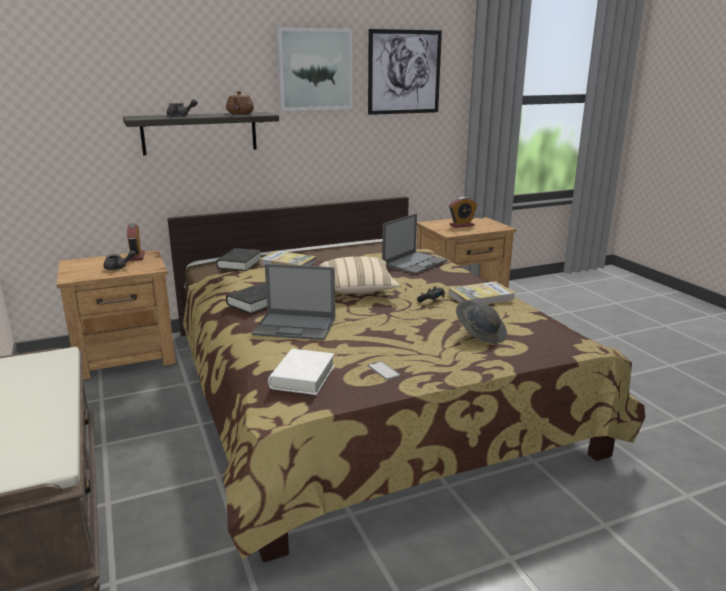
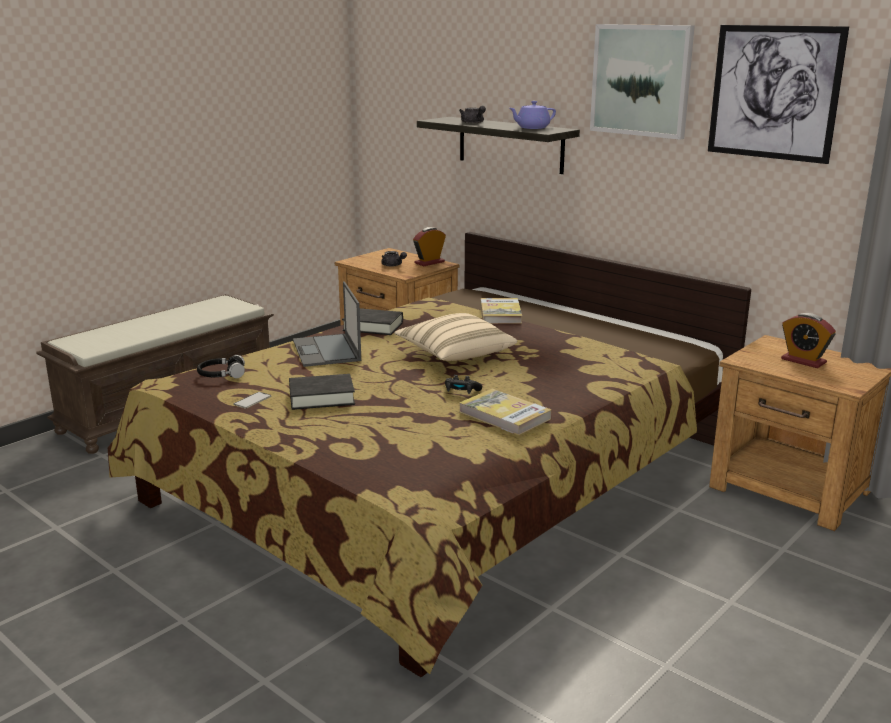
camera: 65 degrees right, 0 degrees up
black book [216,248,261,271] -> black book moved to [289,374,355,410]
brown teapot [226,91,254,114] -> purple teapot [509,101,556,129]
white book [268,349,335,395] -> black headphones [197,355,245,378]
laptop [382,214,447,275] -> none
grey hat [456,301,507,344] -> none

